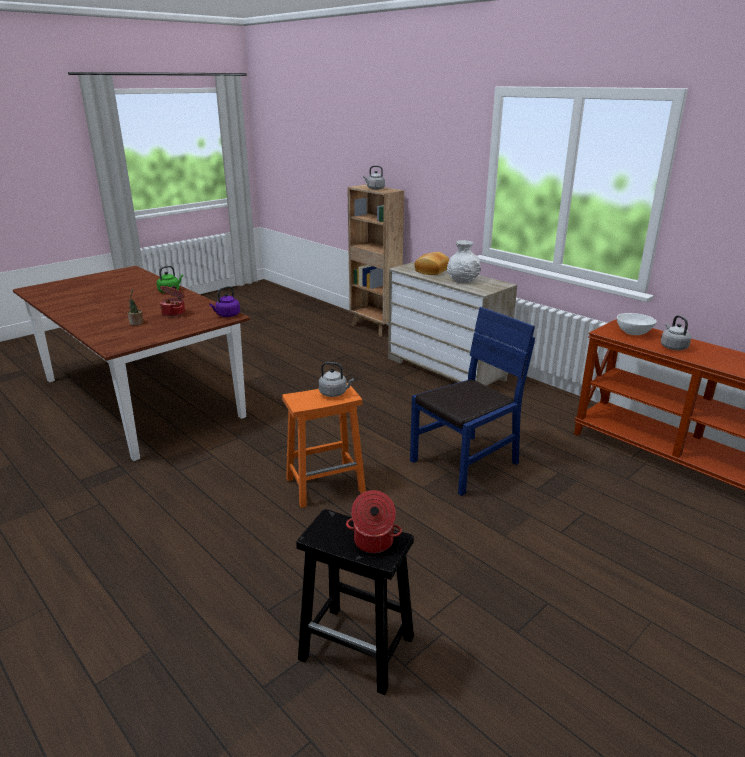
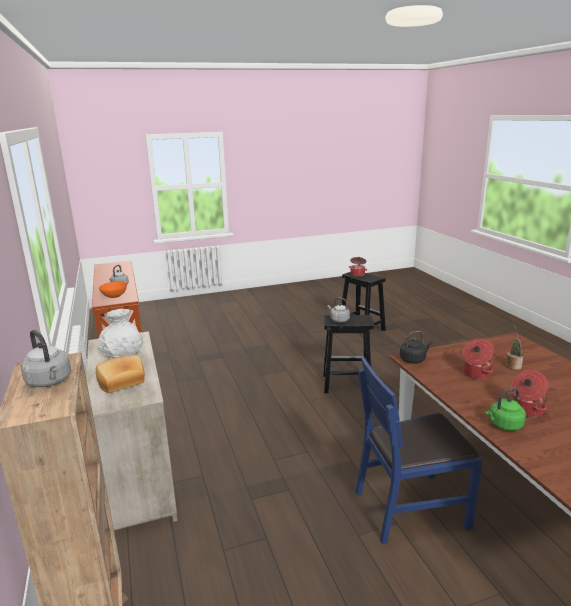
camera: 155 degrees left, 5 degrees down
purple kettle [209,286,240,317] -> black kettle [400,331,433,364]
orange stool [282,383,366,508] -> black stool [323,315,374,393]
blue chair [410,307,535,496] -> blue chair moved to [356,357,482,544]
white bowl [617,313,657,335] -> orange bowl [99,281,127,298]
none -> cooking pot [512,370,548,417]

